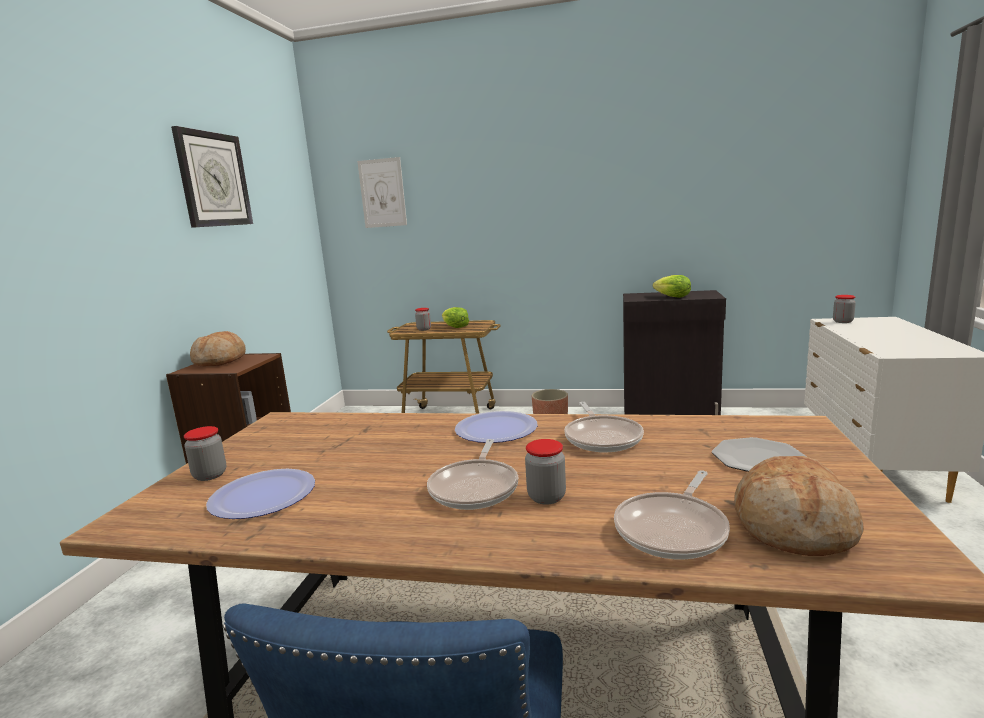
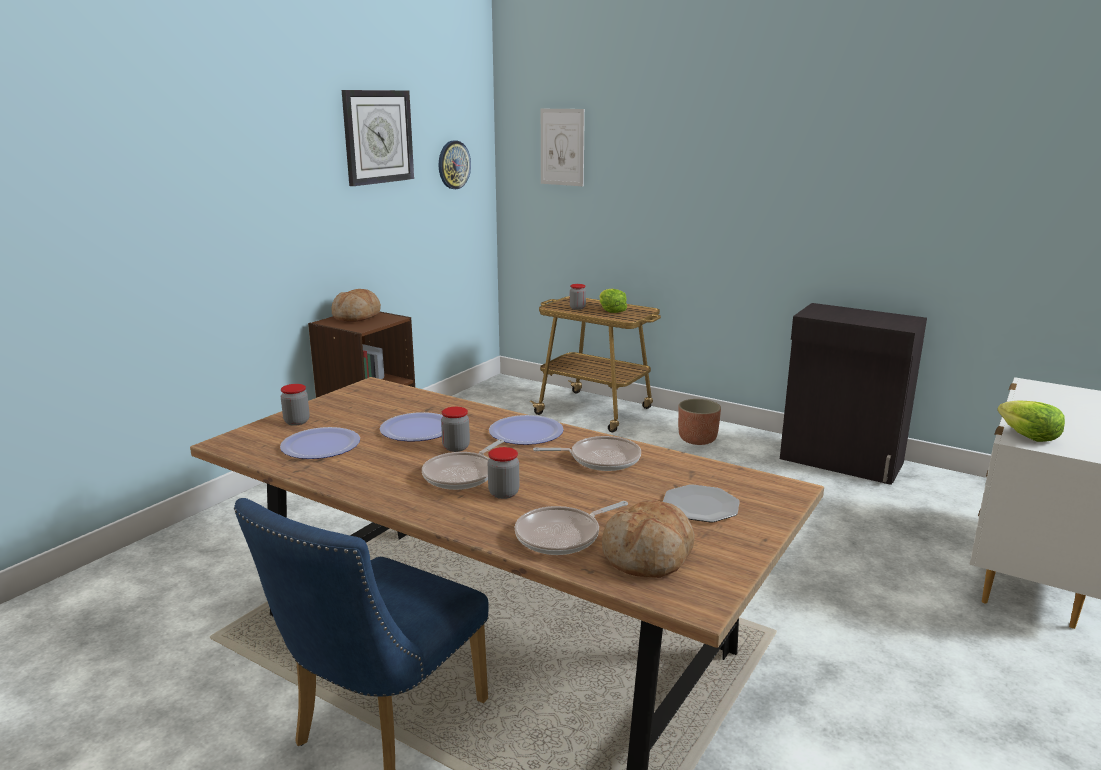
camera: 20 degrees right, 5 degrees up
frying pan [564,402,644,452] -> frying pan turned 105 degrees counterclockwise [533,436,641,471]
lettuce [653,275,691,298] -> lettuce moved to [997,400,1065,442]
jar [833,295,856,323] -> jar moved to [441,407,470,452]
none -> plate [380,412,443,442]
none -> wall clock [439,141,471,189]

